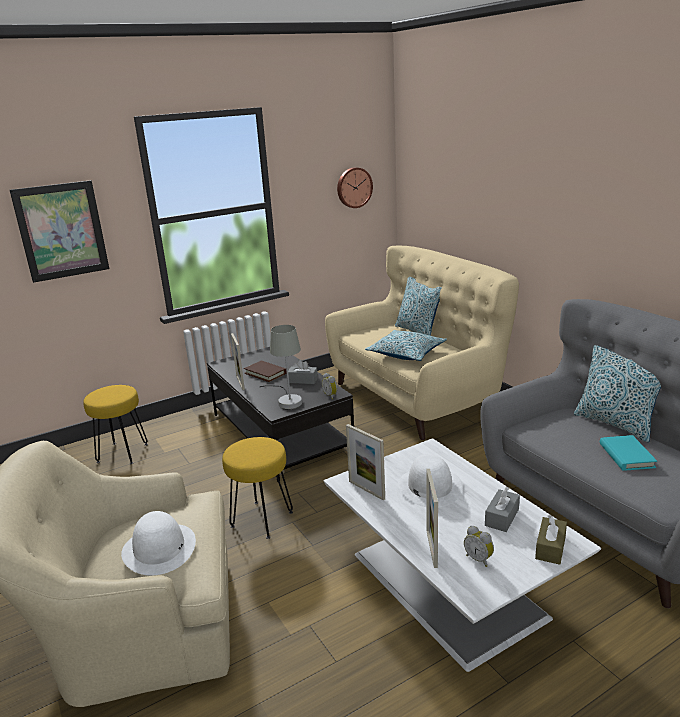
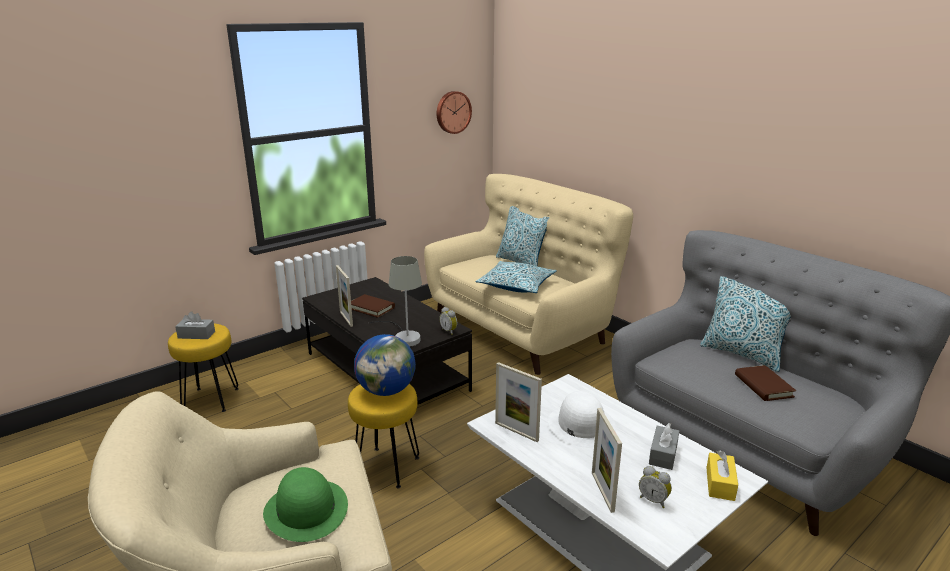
camera: 10 degrees left, 0 degrees up
picture [10,180,109,283] -> none
white hat [121,511,196,576] -> green hat [263,467,348,542]
grey tissue box [288,360,318,384] -> grey tissue box moved to [175,311,215,339]
brown tissue box [535,515,567,565] -> yellow tissue box [707,450,738,501]
turquoise book [600,435,657,471] -> brown book [735,365,796,401]
none -> globe [354,334,416,396]

